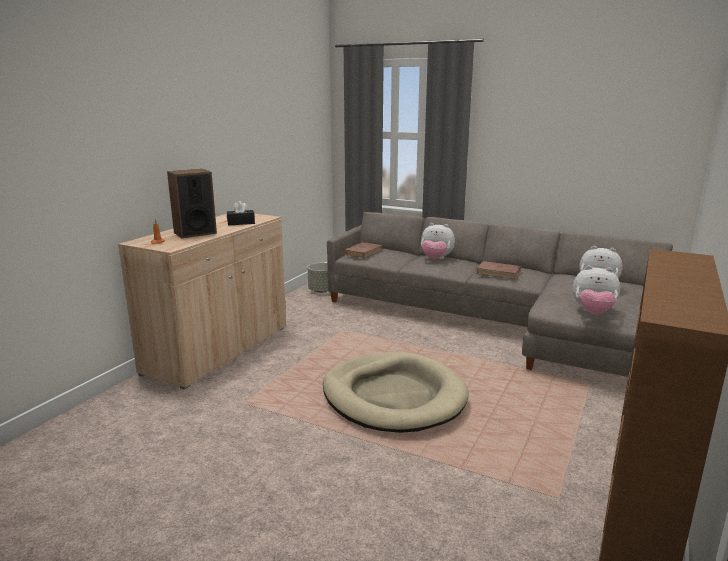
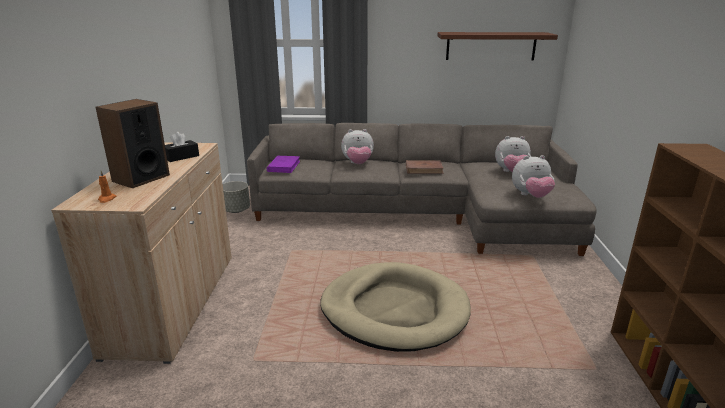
camera: 25 degrees left, 5 degrees up
brown book [344,242,382,258] -> purple book [267,156,300,173]
none -> brown shelf [437,32,558,60]

